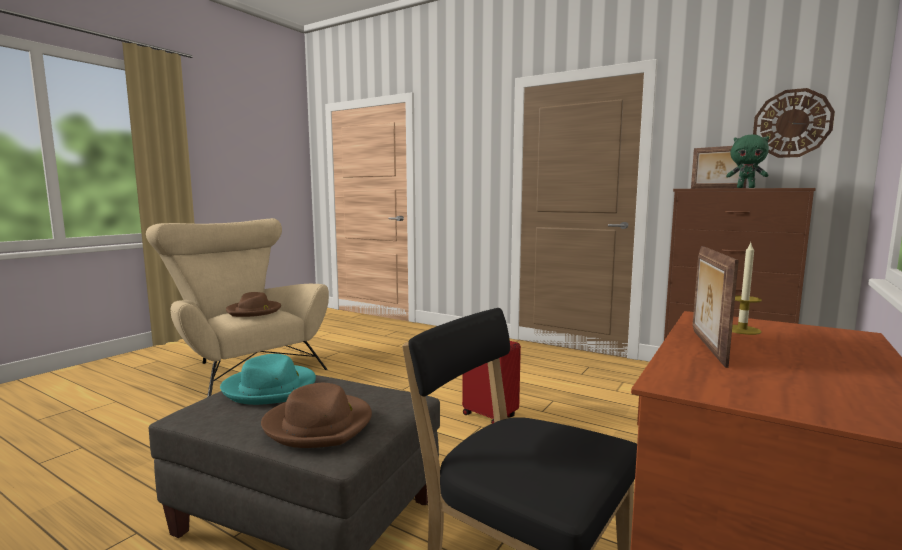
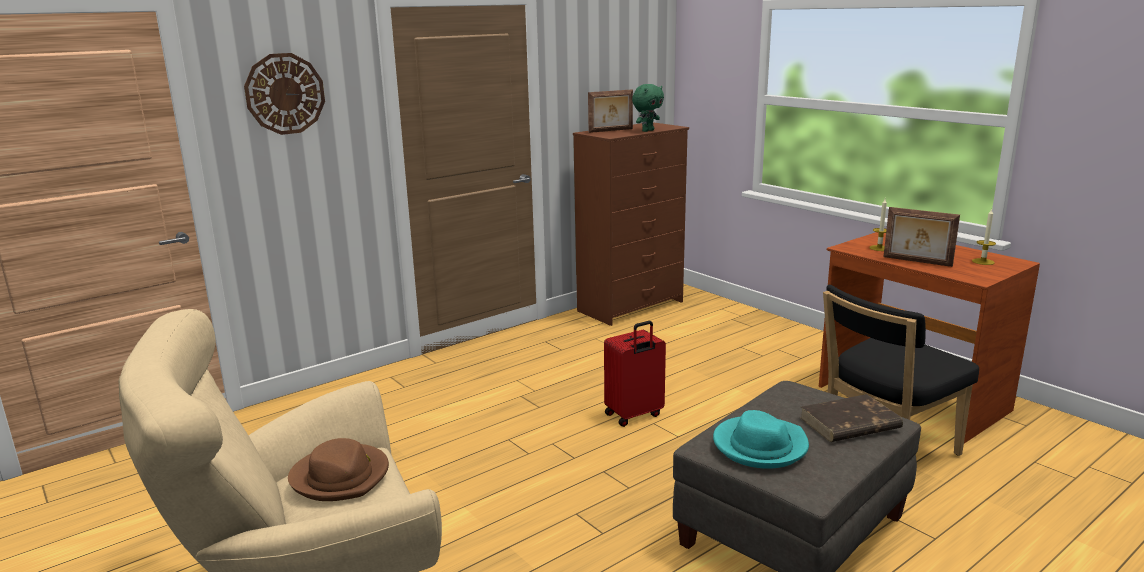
camera: 70 degrees left, 10 degrees up
brown hat [261,383,372,448] -> brown book [800,394,903,442]
wall clock [753,88,835,158] -> wall clock moved to [244,53,325,135]
none -> candle [972,209,996,265]

